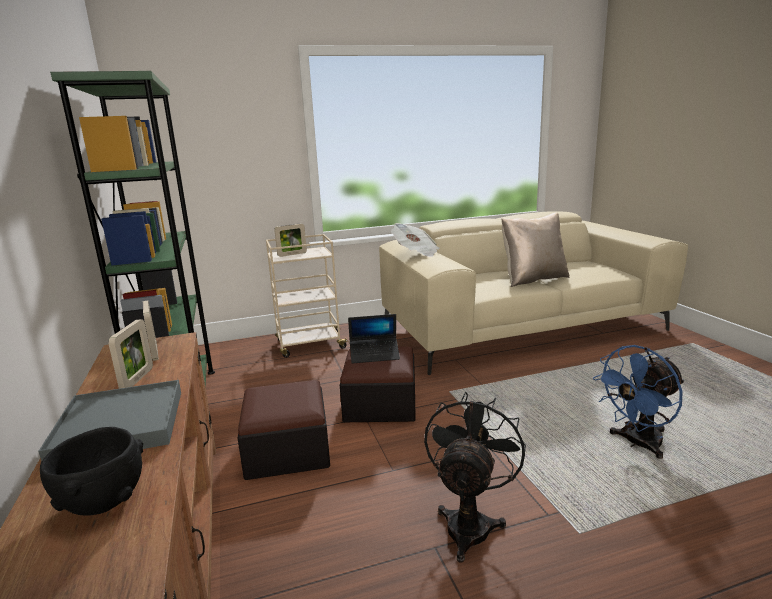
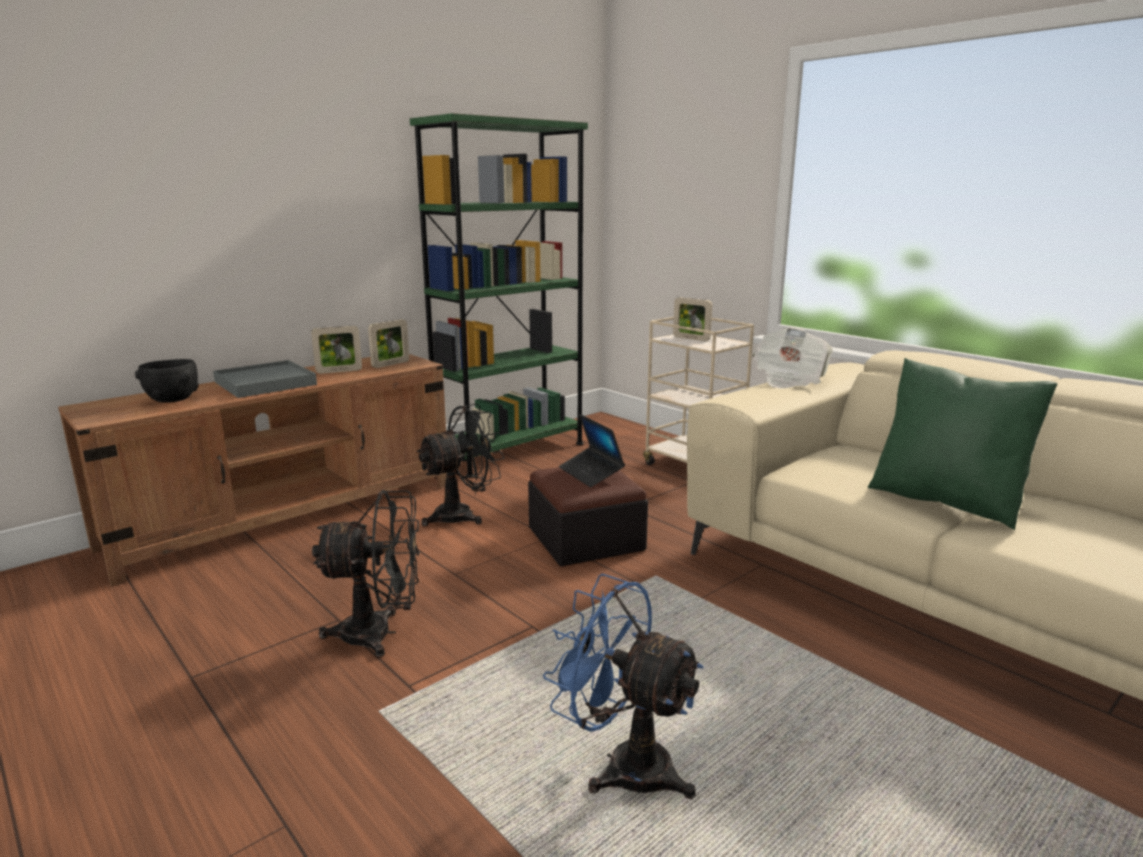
camera: 65 degrees right, 0 degrees up
ottoman [237,380,330,480] -> black fan [417,404,505,526]
beige pillow [502,212,569,287] -> green pillow [868,358,1058,530]

